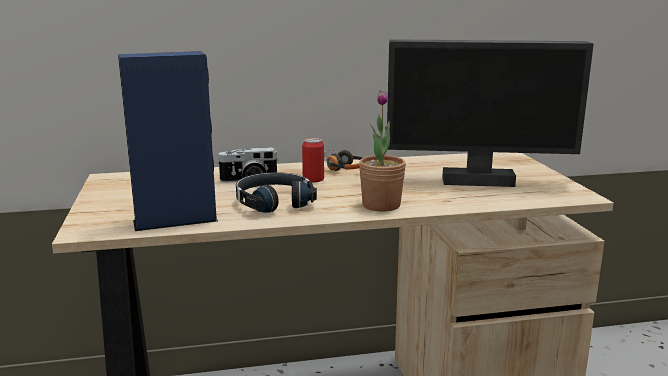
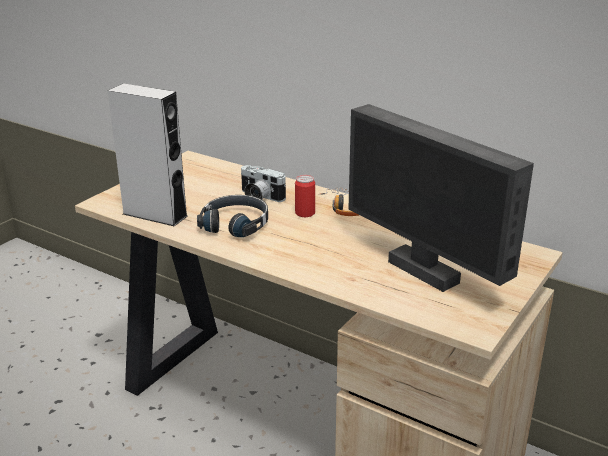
camera: 45 degrees right, 10 degrees up
blue speaker [118,51,218,231] -> grey speaker [108,83,188,226]
potted plant [359,90,406,211] -> none

